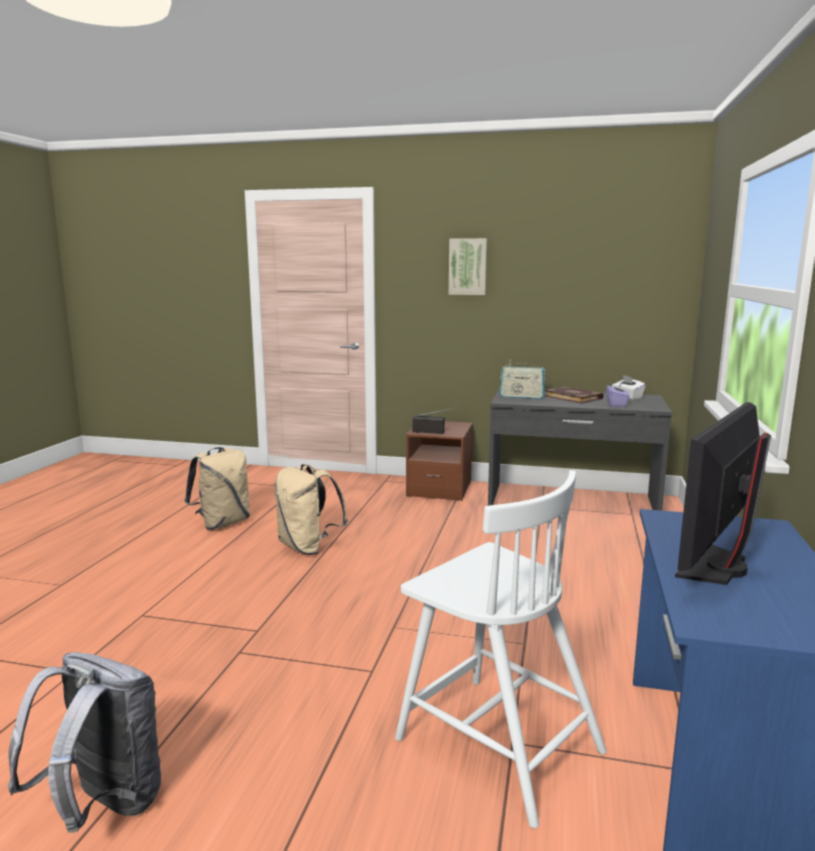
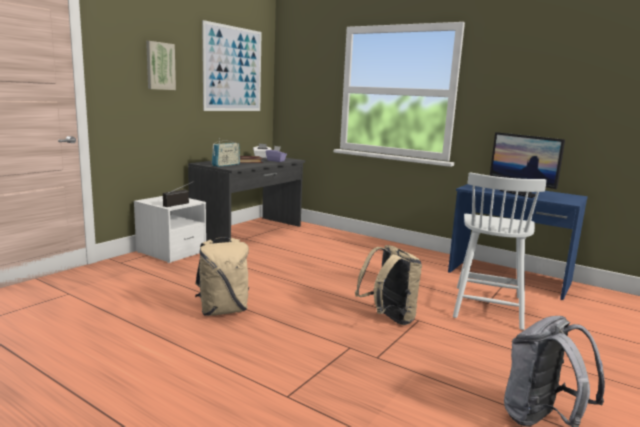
camera: 70 degrees left, 0 degrees up
beige backpack [184,447,250,530] -> beige backpack moved to [355,245,422,325]
white chair [395,470,607,828] -> white chair turned 135 degrees clockwise [453,172,547,330]
brown nightstand [406,421,473,501] -> white nightstand [134,196,206,263]
none -> picture [202,20,262,111]

